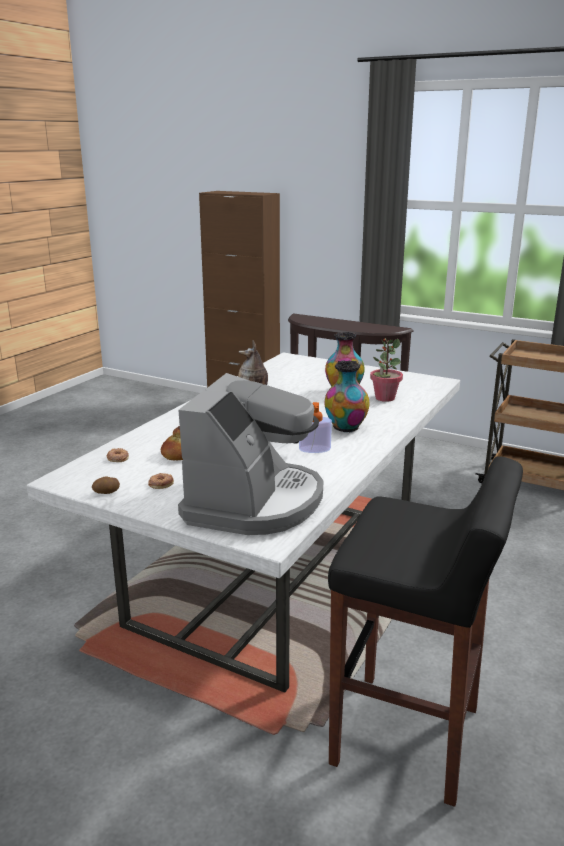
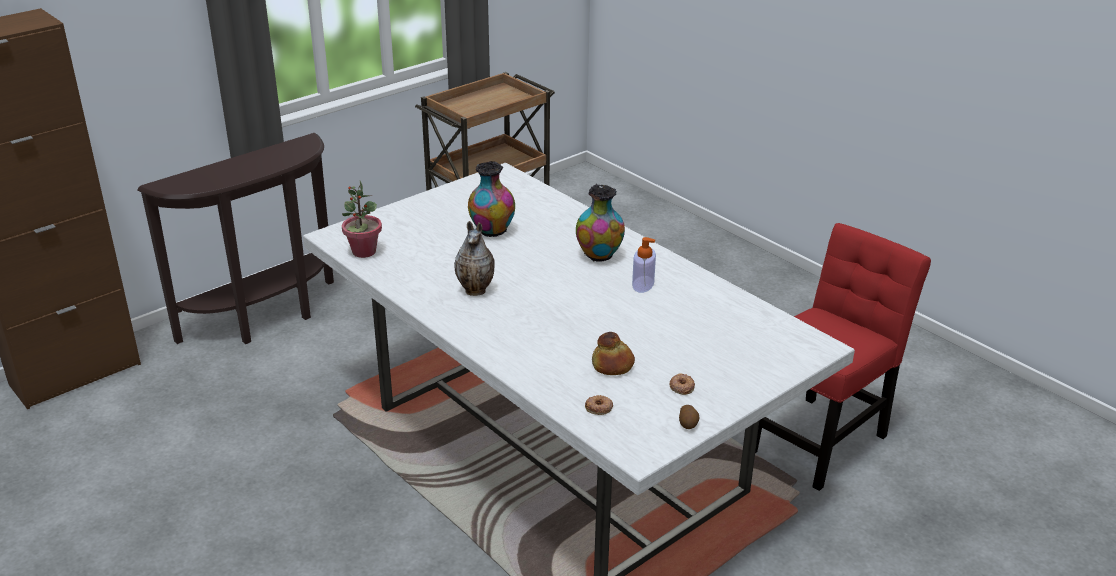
camera: 70 degrees left, 10 degrees up
coffee machine [178,373,323,535] -> none
black stool [328,456,523,807] -> red chair [755,223,931,491]
potted plant [370,338,403,402] -> potted plant moved to [342,181,382,258]

